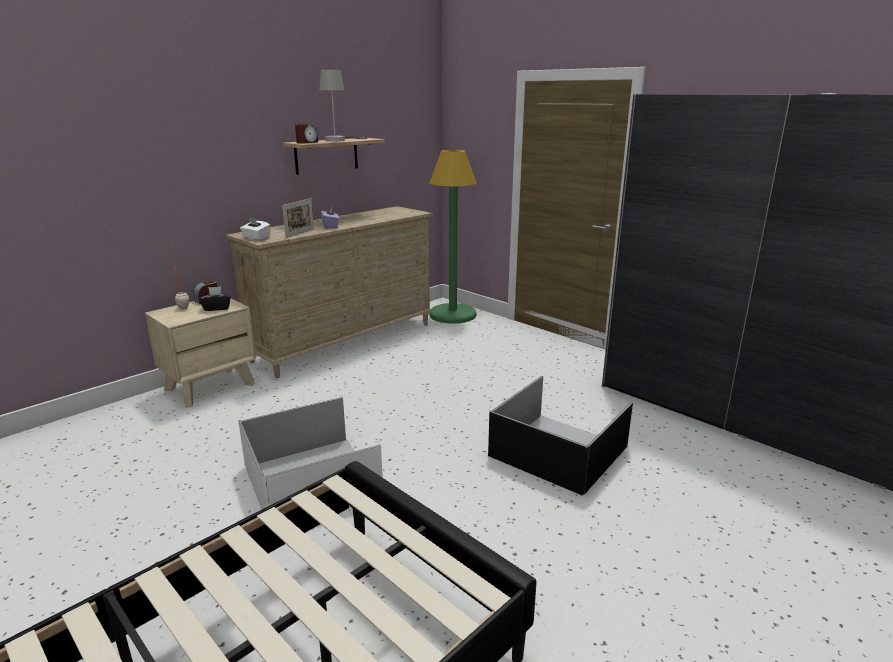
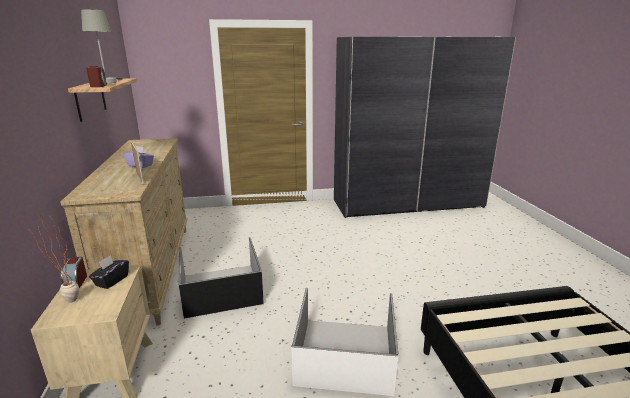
camera: 55 degrees left, 0 degrees up
white tissue box [240,217,271,241] -> none
green floor lamp [429,150,476,324] -> none
black storage box [488,376,633,496] -> black storage box moved to [179,237,264,319]

